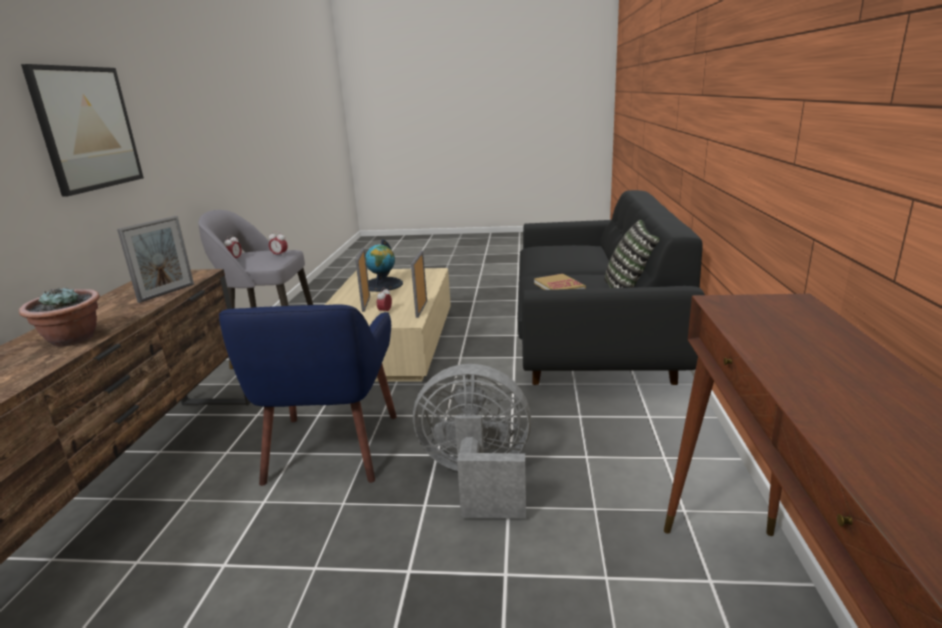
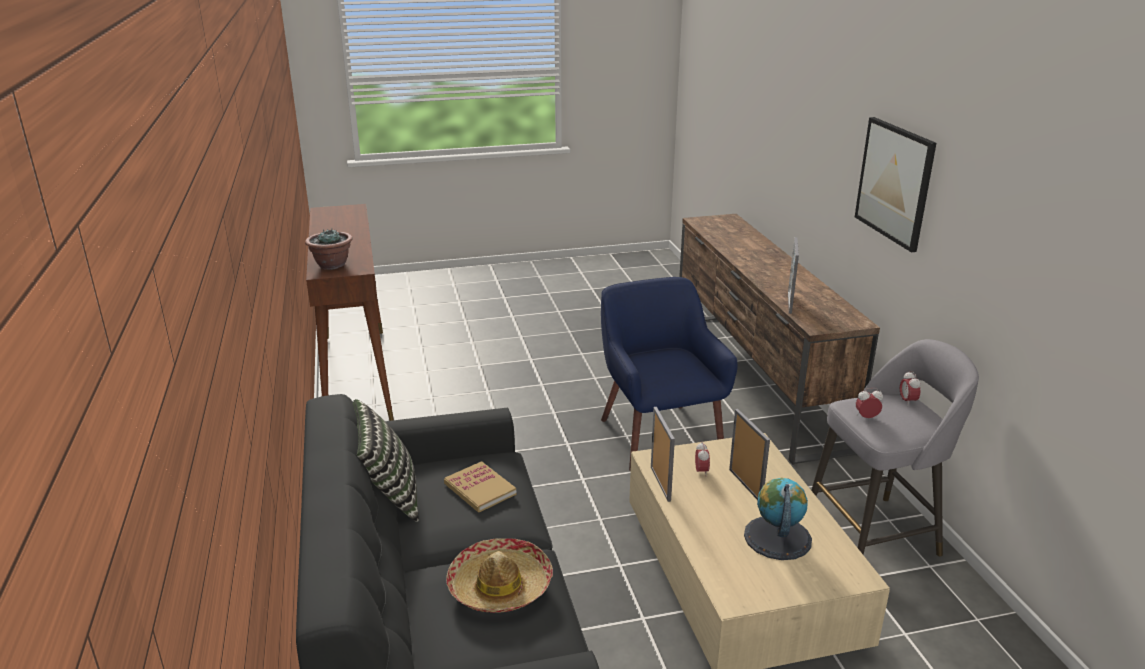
camera: 160 degrees right, 5 degrees up
potted plant [19,287,100,347] -> potted plant moved to [305,228,352,270]
grey fan [413,364,531,519] -> none
none -> hat [446,538,553,613]

